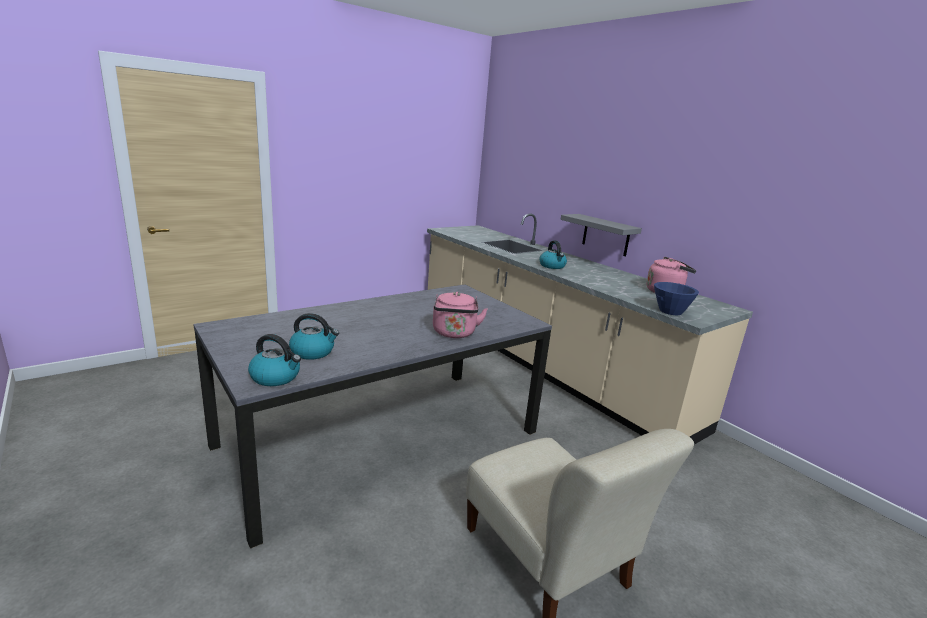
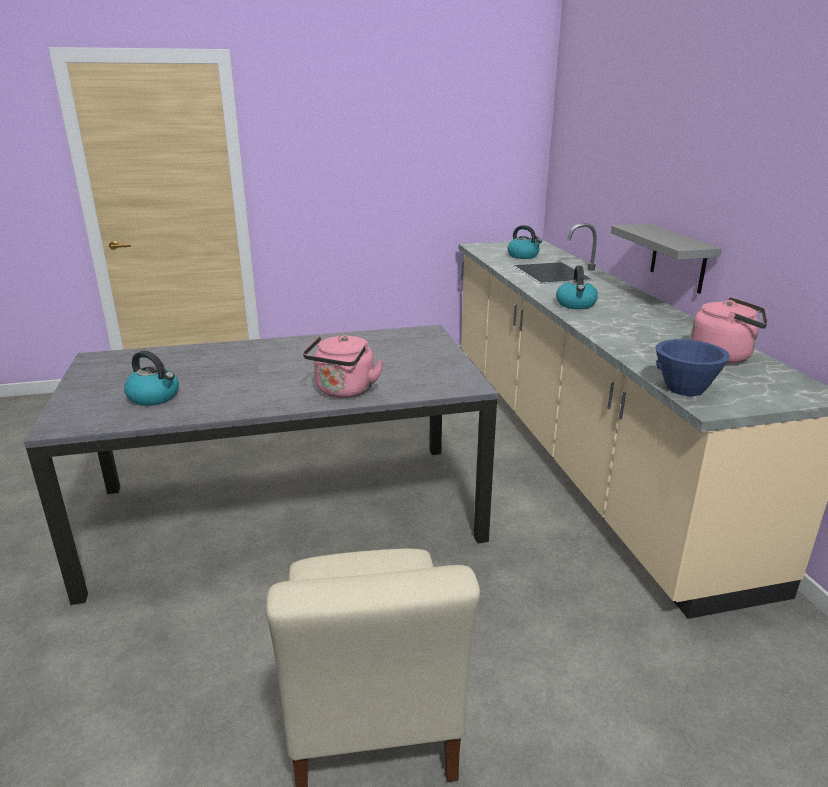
camera: 25 degrees right, 5 degrees up
kettle [248,334,301,386] -> kettle moved to [507,225,542,259]

